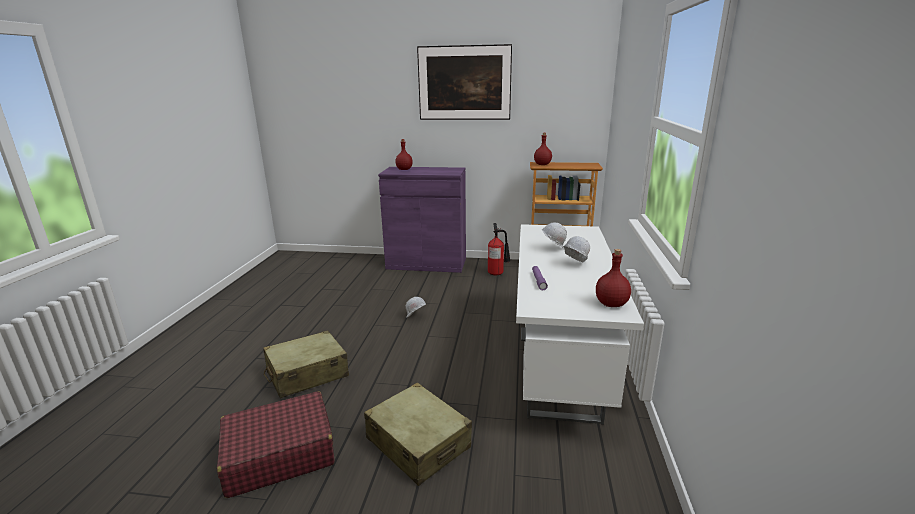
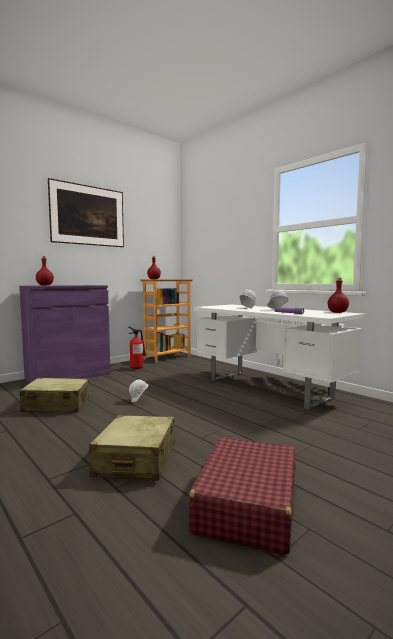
camera: 50 degrees left, 15 degrees down
beige suitcase [364,382,472,486] -> beige suitcase moved to [20,378,89,412]

